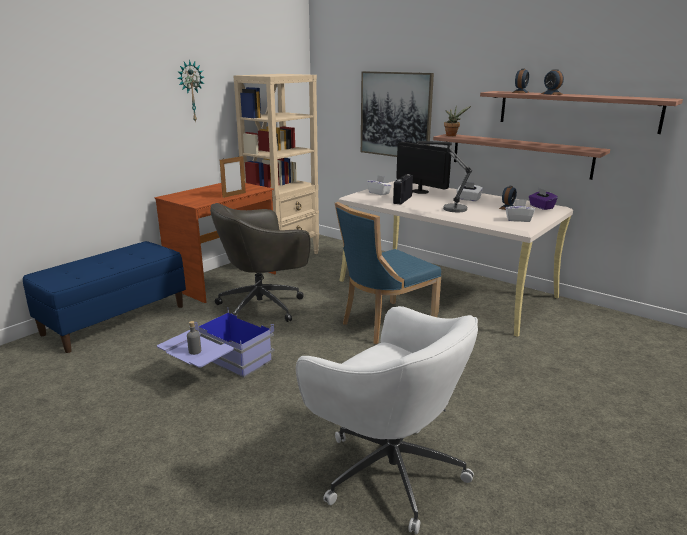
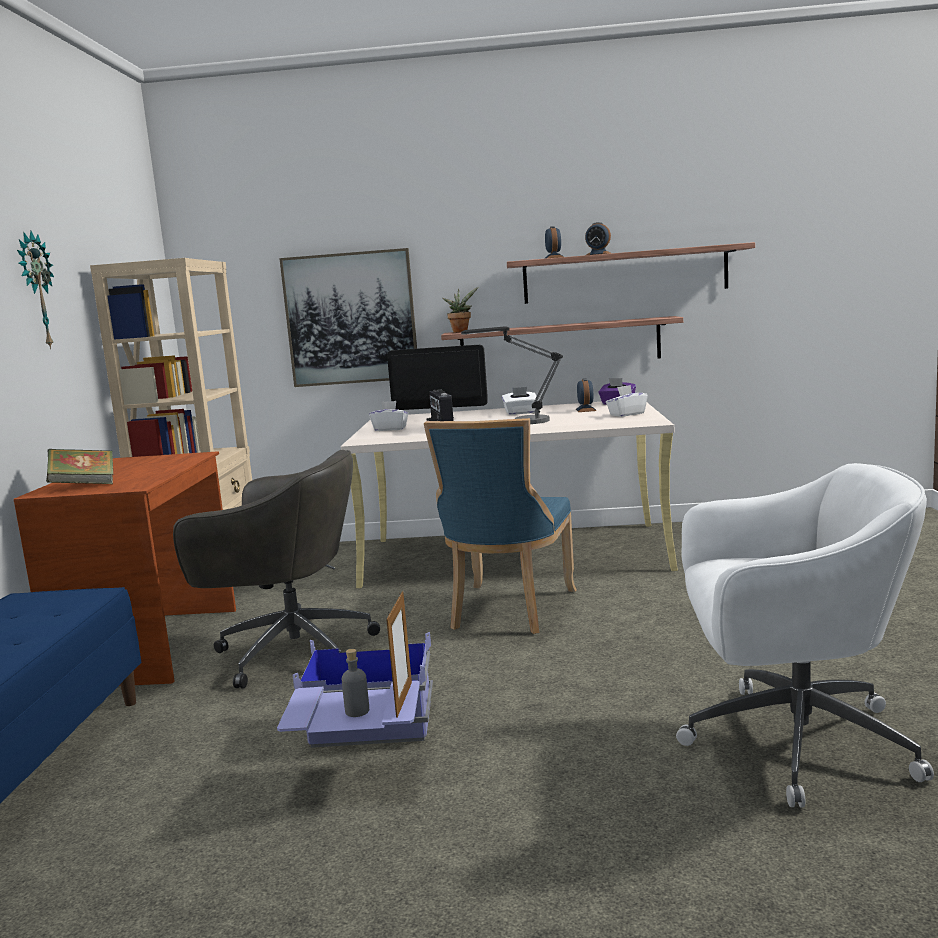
camera: 35 degrees left, 10 degrees down
grey office chair [210,203,310,322] -> grey office chair turned 105 degrees counterclockwise [173,450,380,689]
picture frame [220,156,246,198] -> picture frame moved to [386,592,412,718]
none -> book [46,449,113,484]

